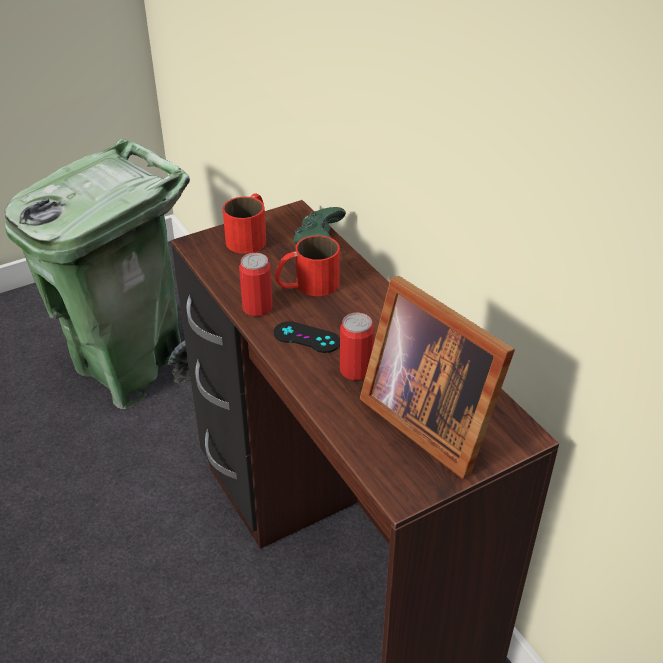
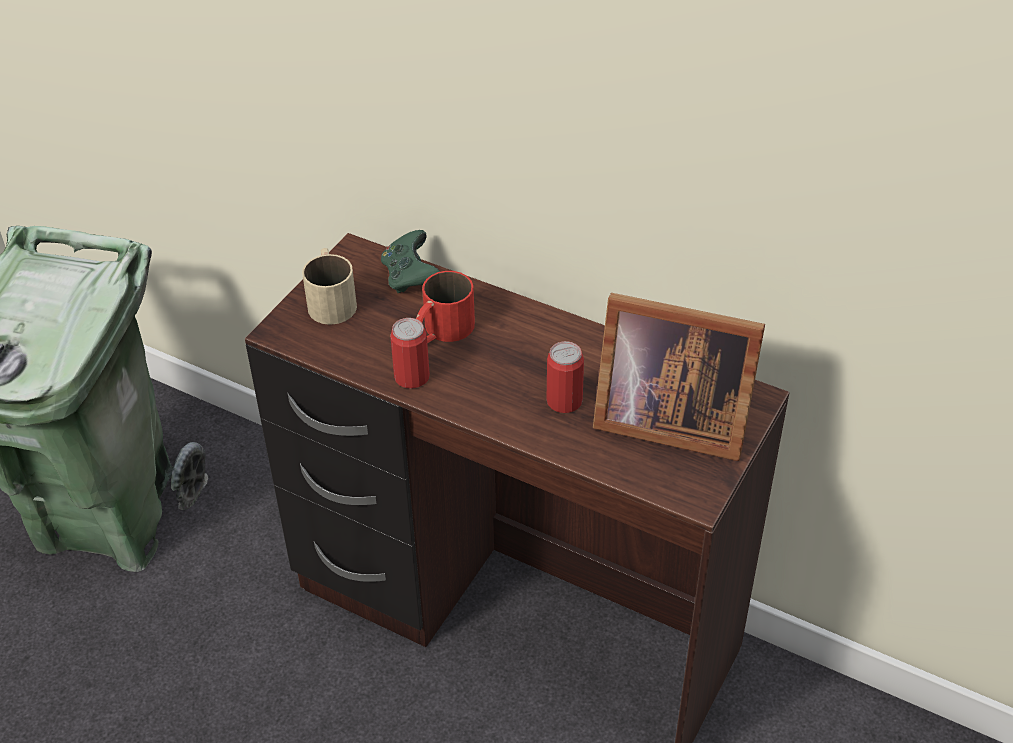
camera: 30 degrees left, 5 degrees up
red mug [223,193,266,254] -> beige mug [302,248,357,325]
black game controller [274,321,340,353] -> none

